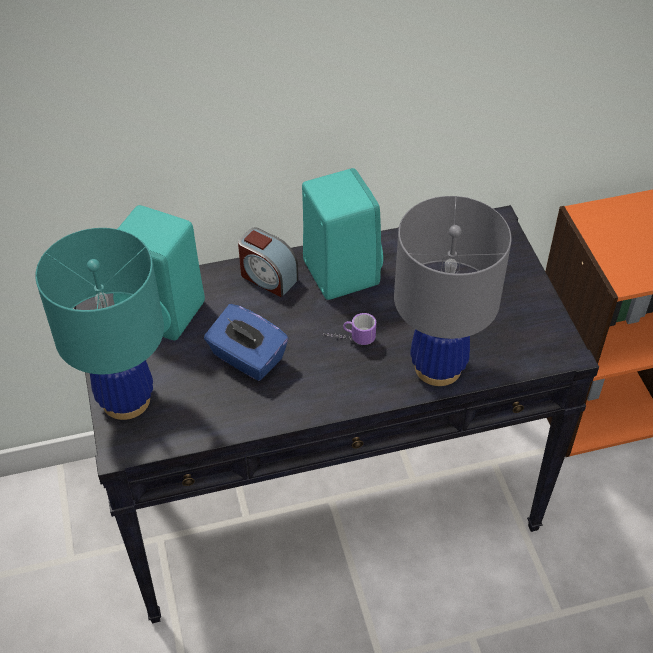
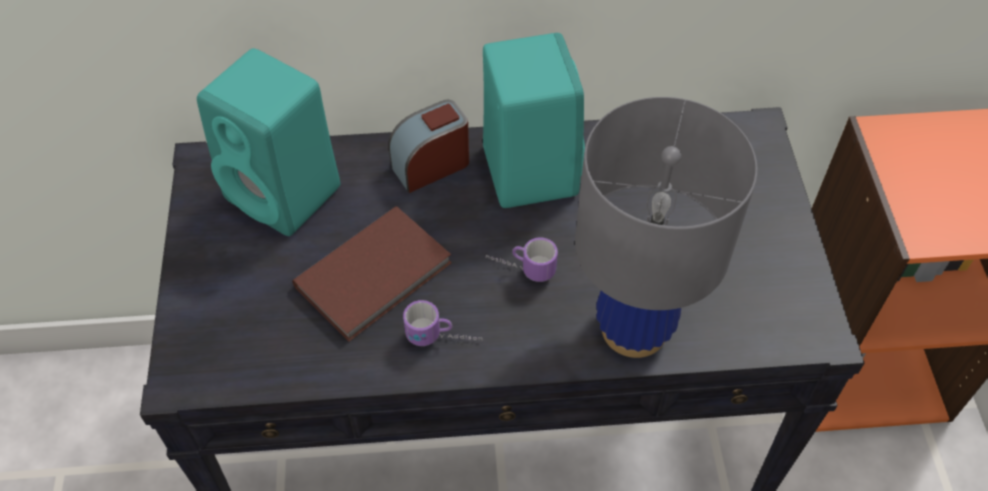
camera: 10 degrees right, 5 degrees up
turquoise table lamp [35,228,164,420] -> none
blue tissue box [204,304,288,381] -> brown book [292,206,451,342]
alarm clock [238,227,298,297] -> alarm clock turned 105 degrees clockwise [388,100,469,193]
none -> mug [403,300,483,346]

